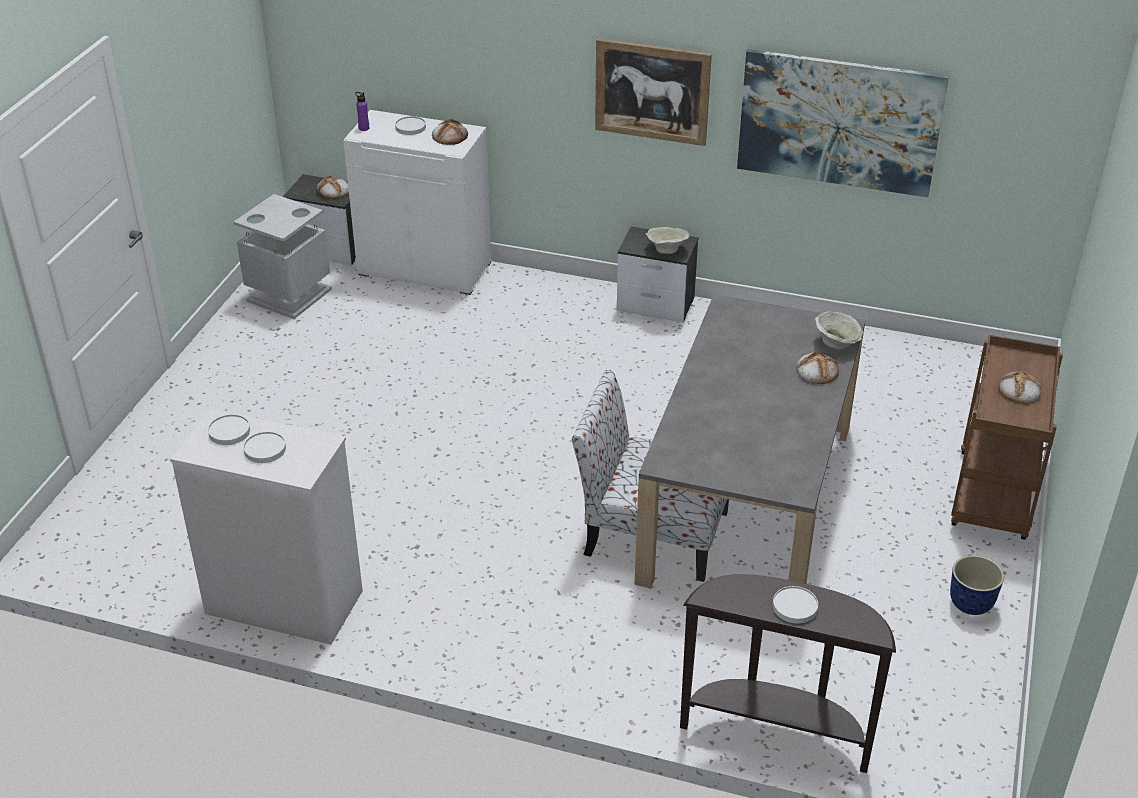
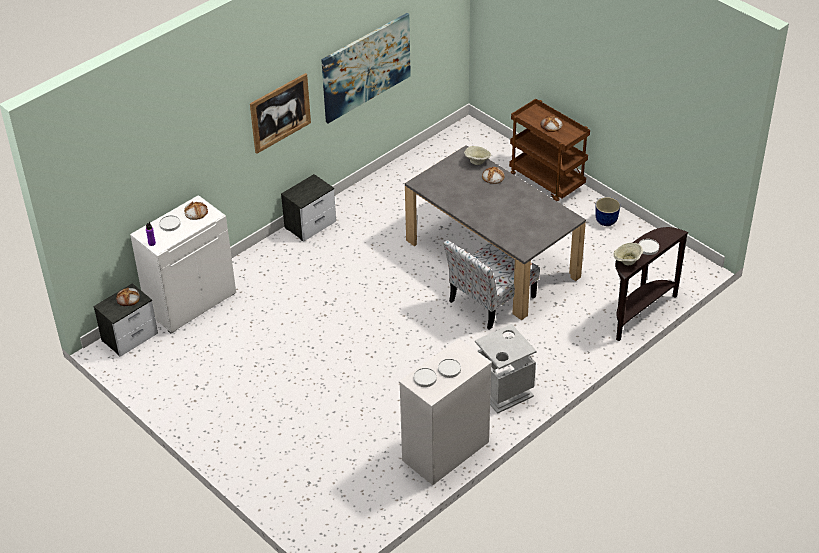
camera: 60 degrees left, 5 degrees up
grey trash can [234,194,332,319] -> grey trash can moved to [475,324,536,414]
beige bowl [646,227,690,254] -> beige bowl moved to [613,243,643,265]

